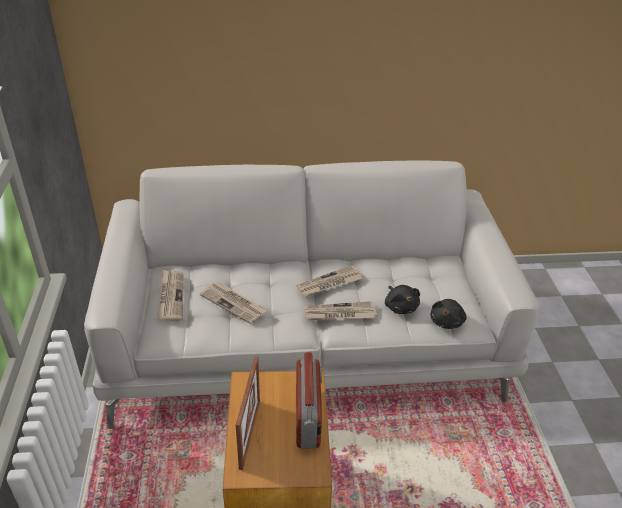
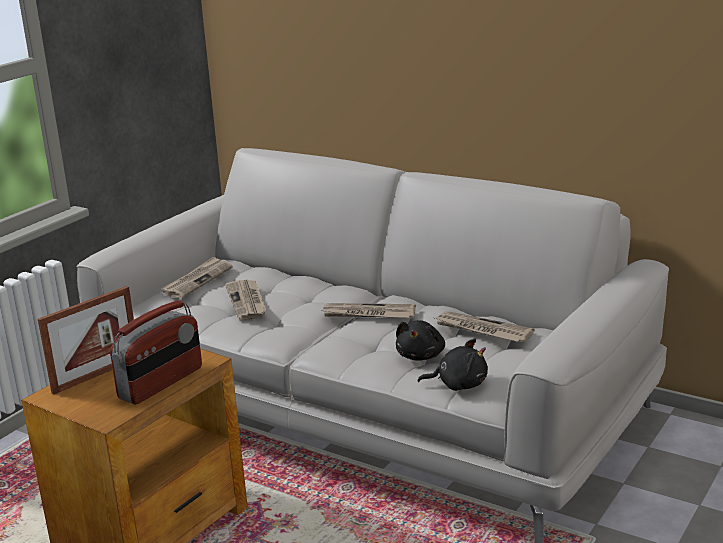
camera: 40 degrees right, 15 degrees down
newspaper [305,301,377,320] -> newspaper moved to [435,311,535,342]
black plush toy [431,299,467,329] -> black plush toy turned 150 degrees counterclockwise [418,339,488,391]

